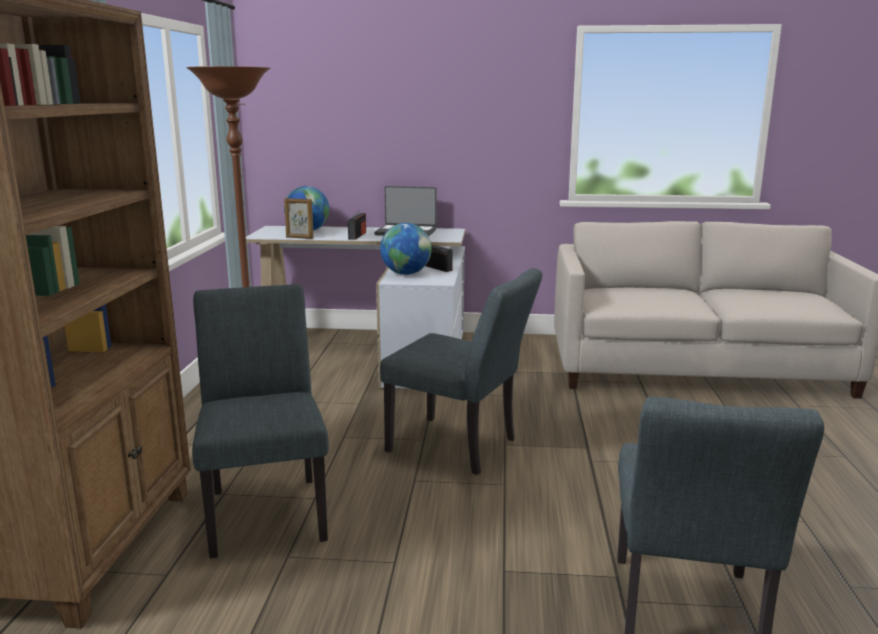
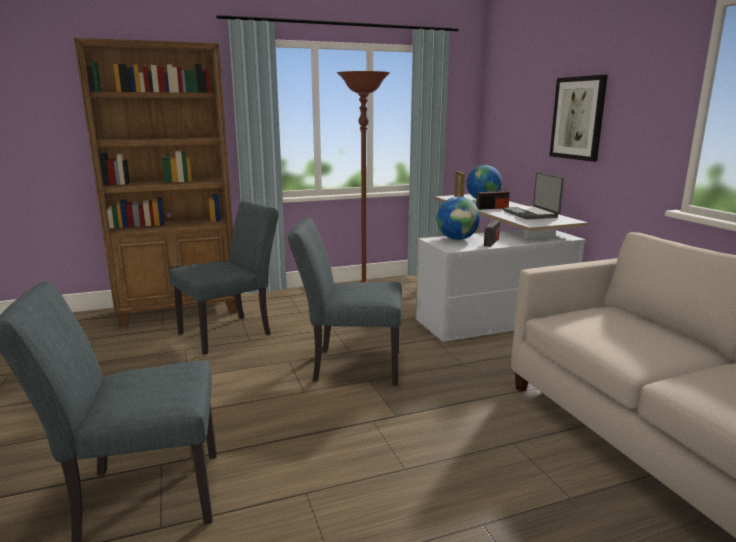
camera: 65 degrees right, 0 degrees up
grey chair [380,268,542,475] -> grey chair turned 90 degrees clockwise [288,218,402,385]
none -> picture [550,75,608,162]

